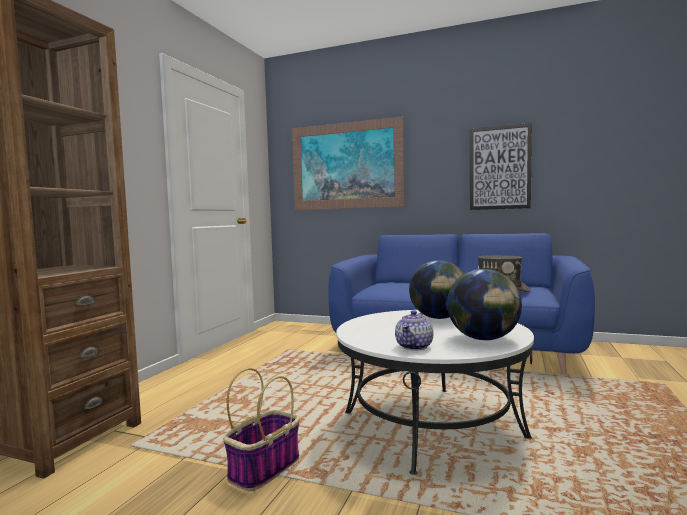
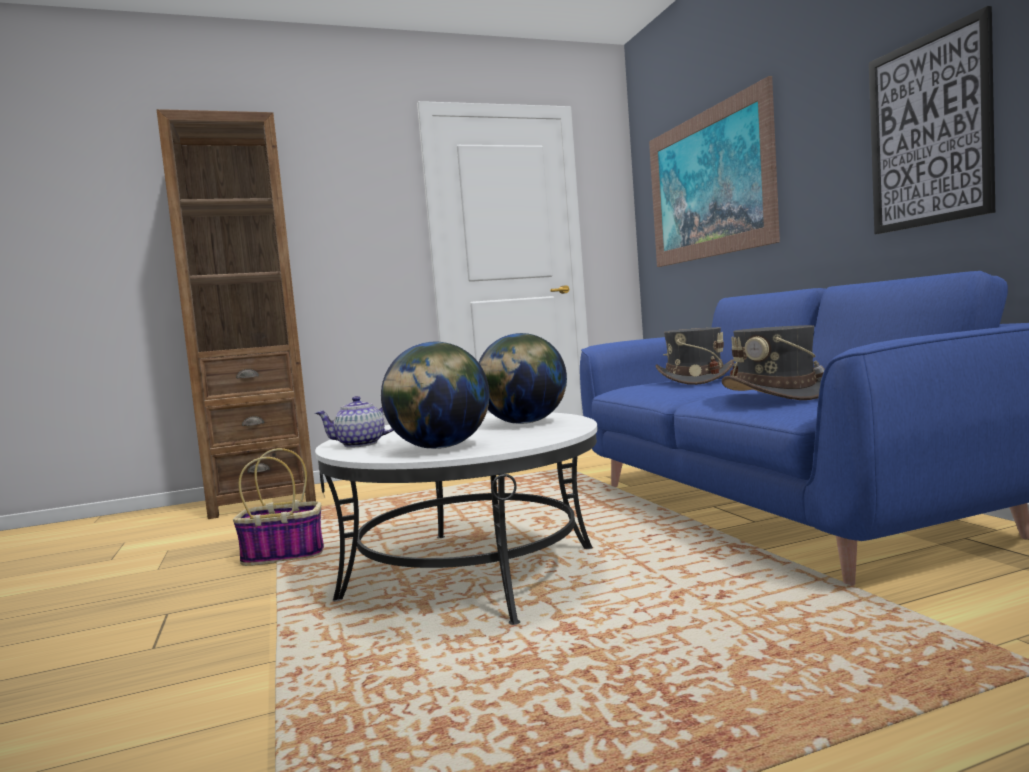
camera: 50 degrees right, 0 degrees up
none -> grey hat [655,327,734,385]

